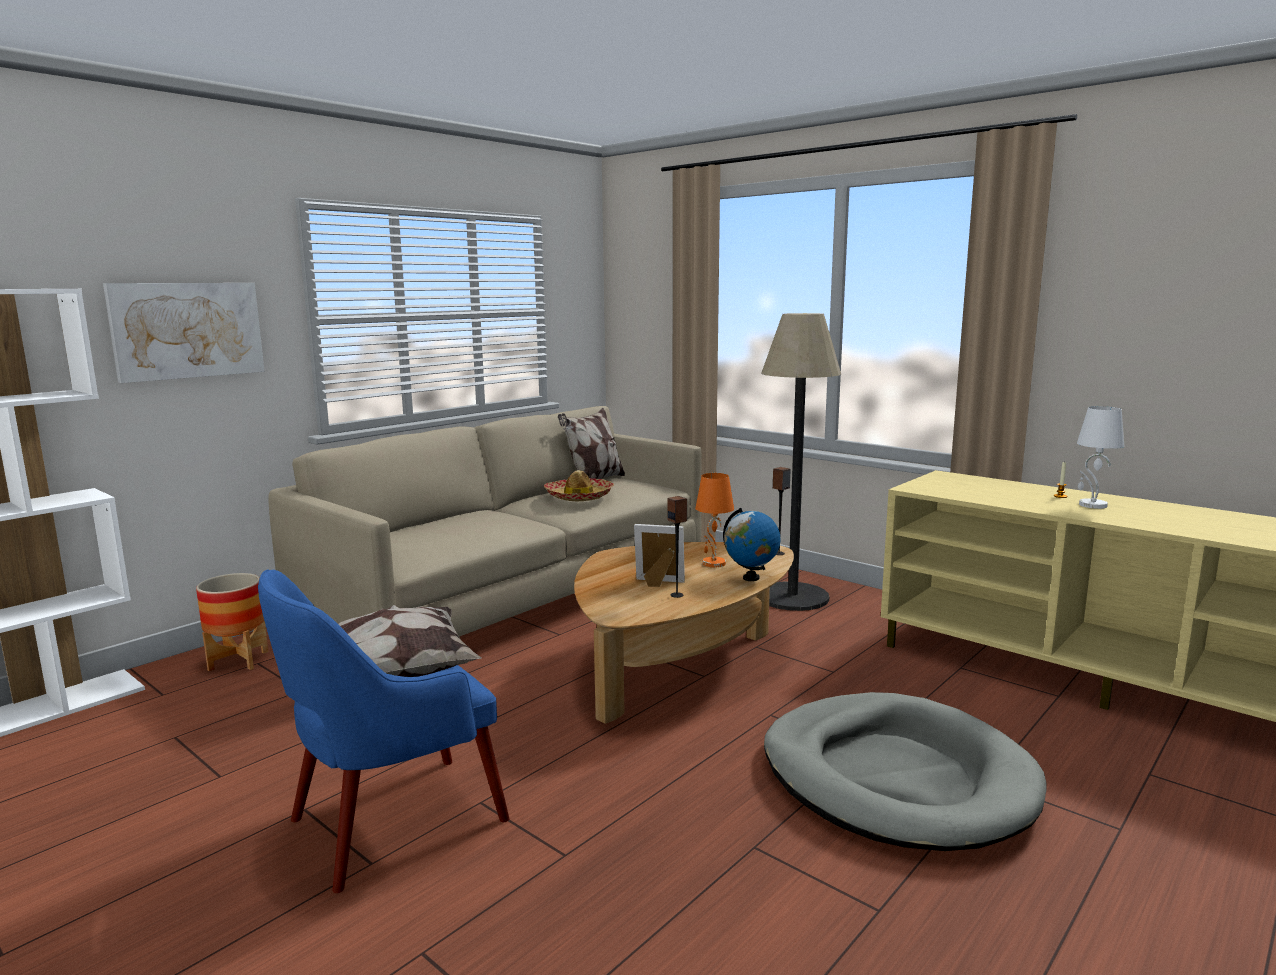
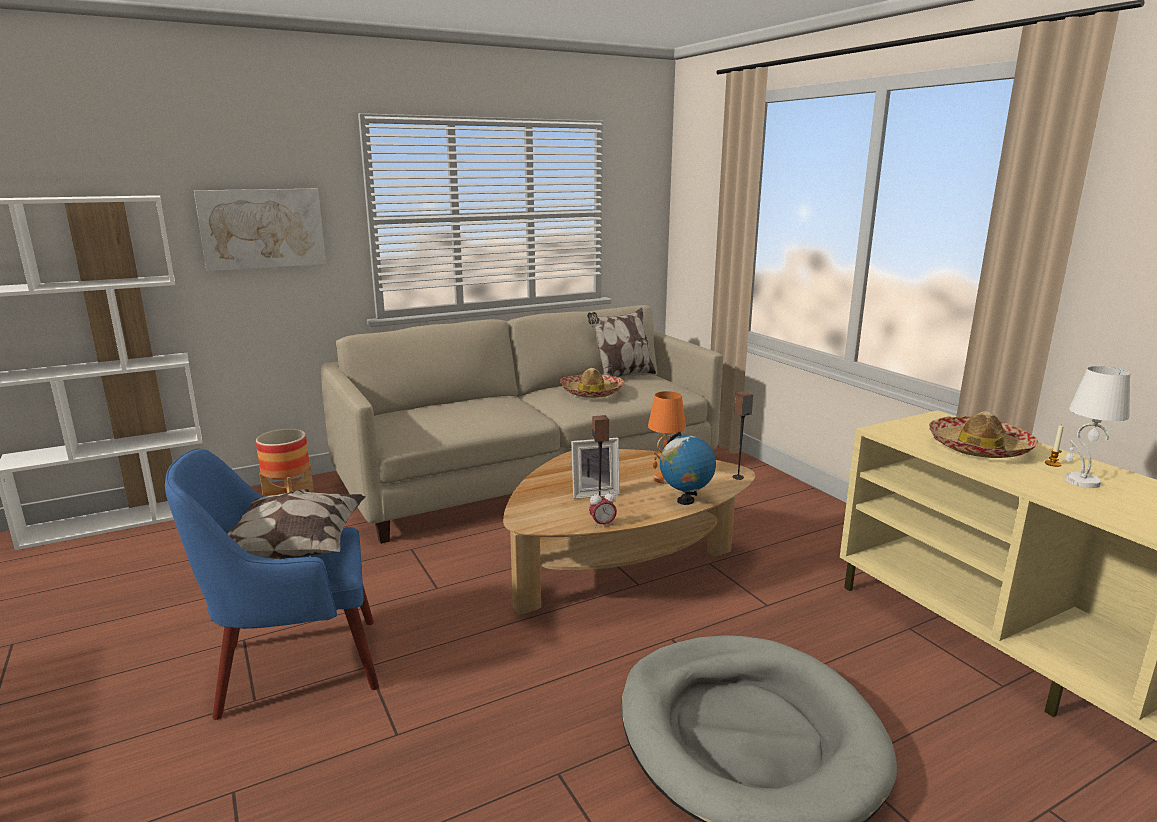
camera: 20 degrees right, 5 degrees up
picture frame [634,524,685,587] -> picture frame turned 135 degrees clockwise [571,438,620,499]
floor lamp [761,313,841,611] -> none
none -> alarm clock [589,490,617,528]
none -> hat [929,411,1038,458]

